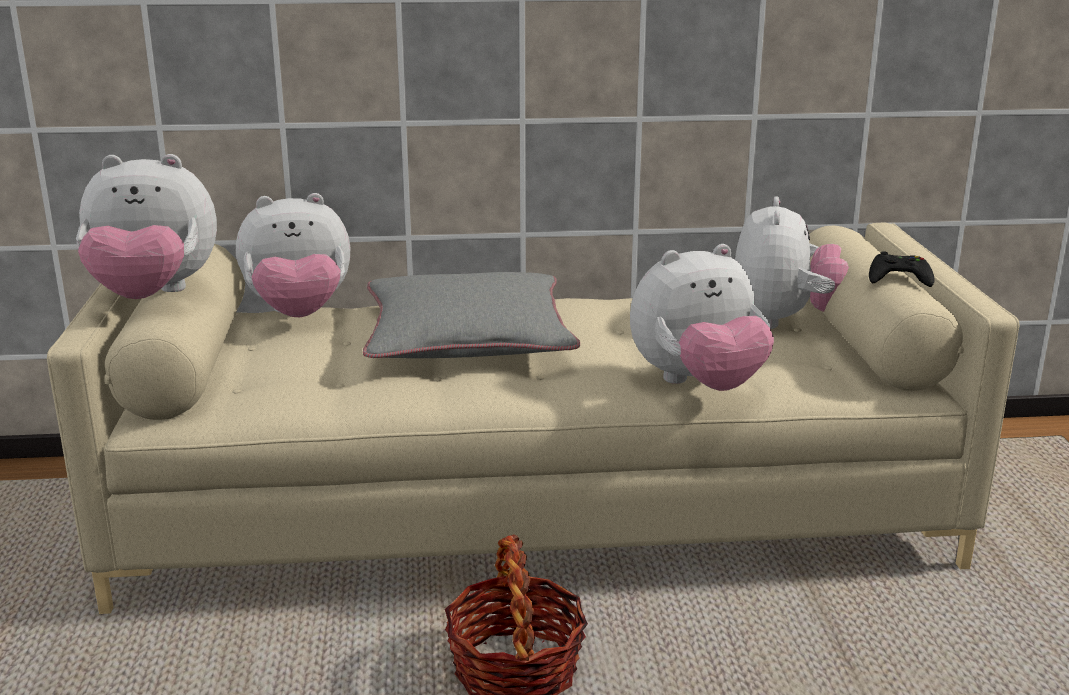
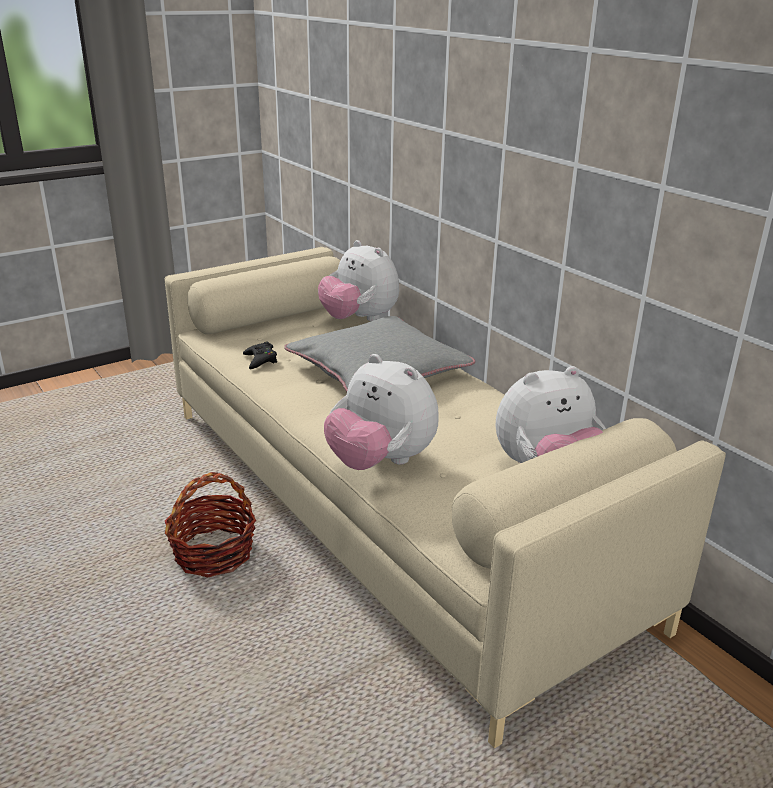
camera: 60 degrees right, 5 degrees up
plush toy [76,154,217,299] -> none
black game controller [869,251,935,287] -> black game controller moved to [243,341,277,369]

